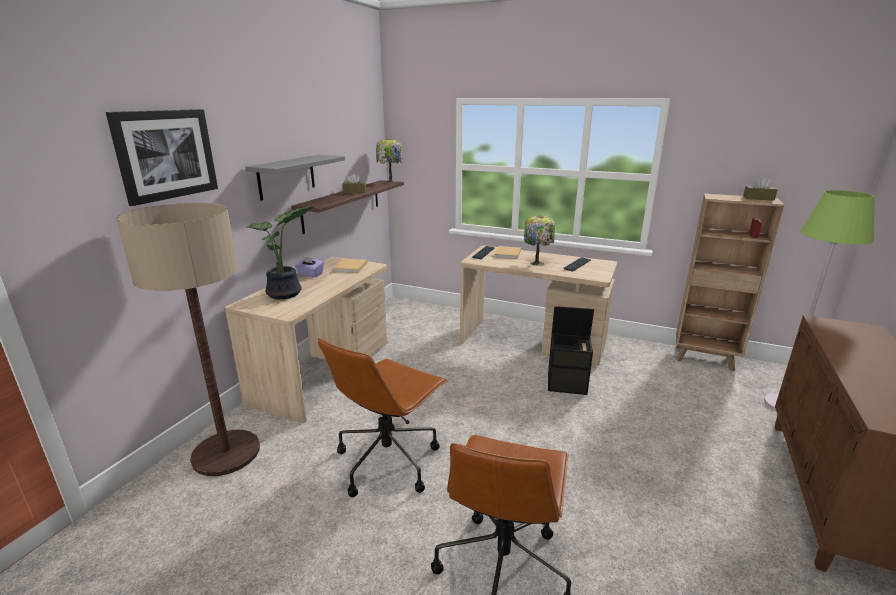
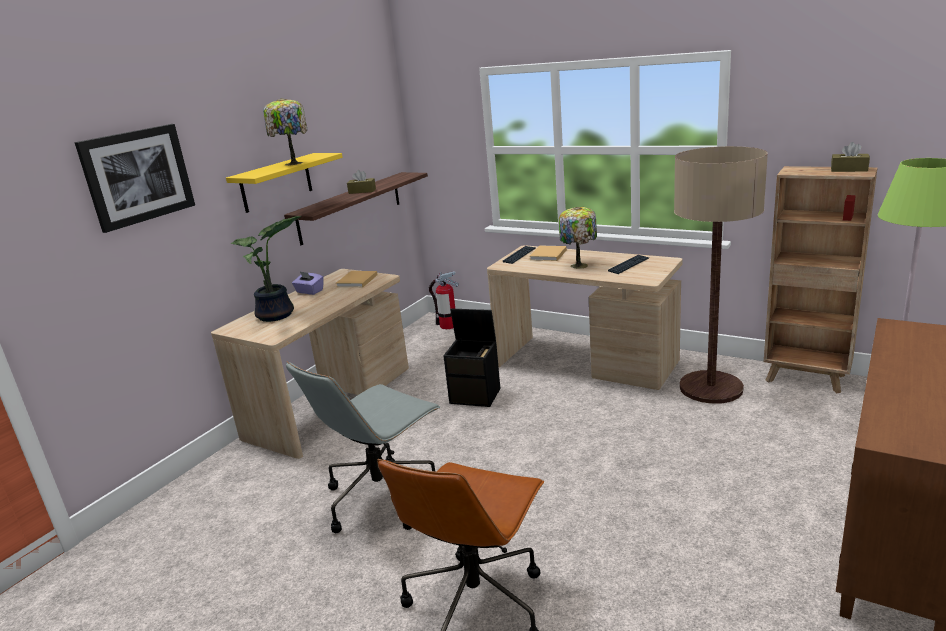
camera: 10 degrees right, 0 degrees up
floor lamp [116,203,260,476] -> floor lamp moved to [674,146,768,404]
grey shelf [245,155,345,201] -> yellow shelf [226,153,343,213]
brown office chair [318,338,448,497] -> grey office chair [286,362,441,533]
table lamp [376,138,402,183] -> table lamp moved to [263,98,307,166]
black storage box [548,306,594,395] -> black storage box moved to [443,309,501,407]
none -> fire extinguisher [429,271,459,329]

